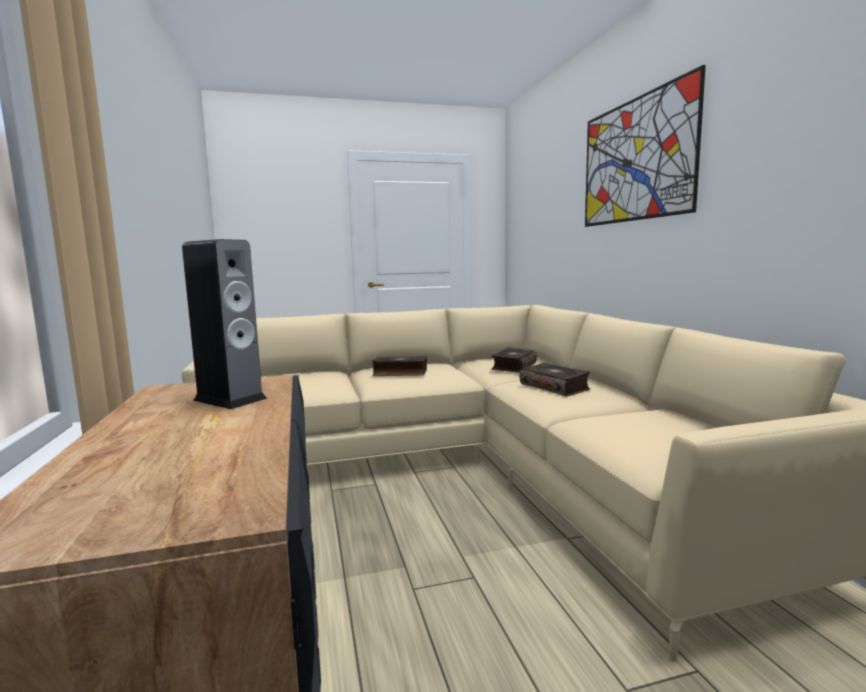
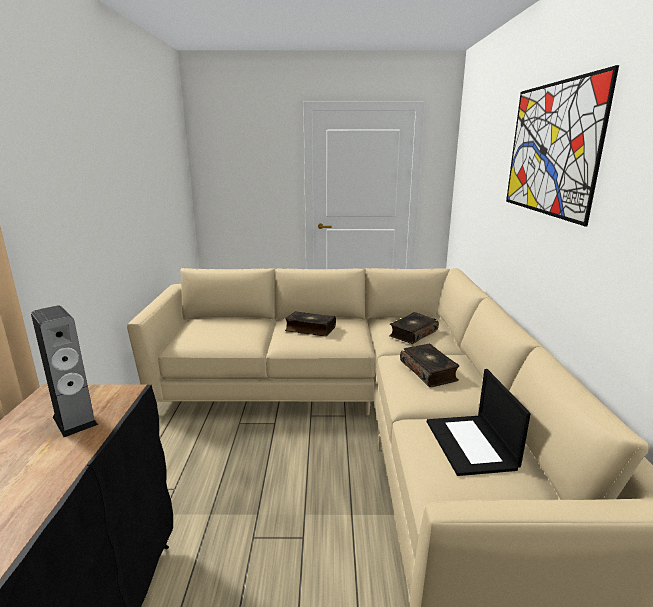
camera: 15 degrees right, 10 degrees up
none -> laptop [427,369,531,476]

